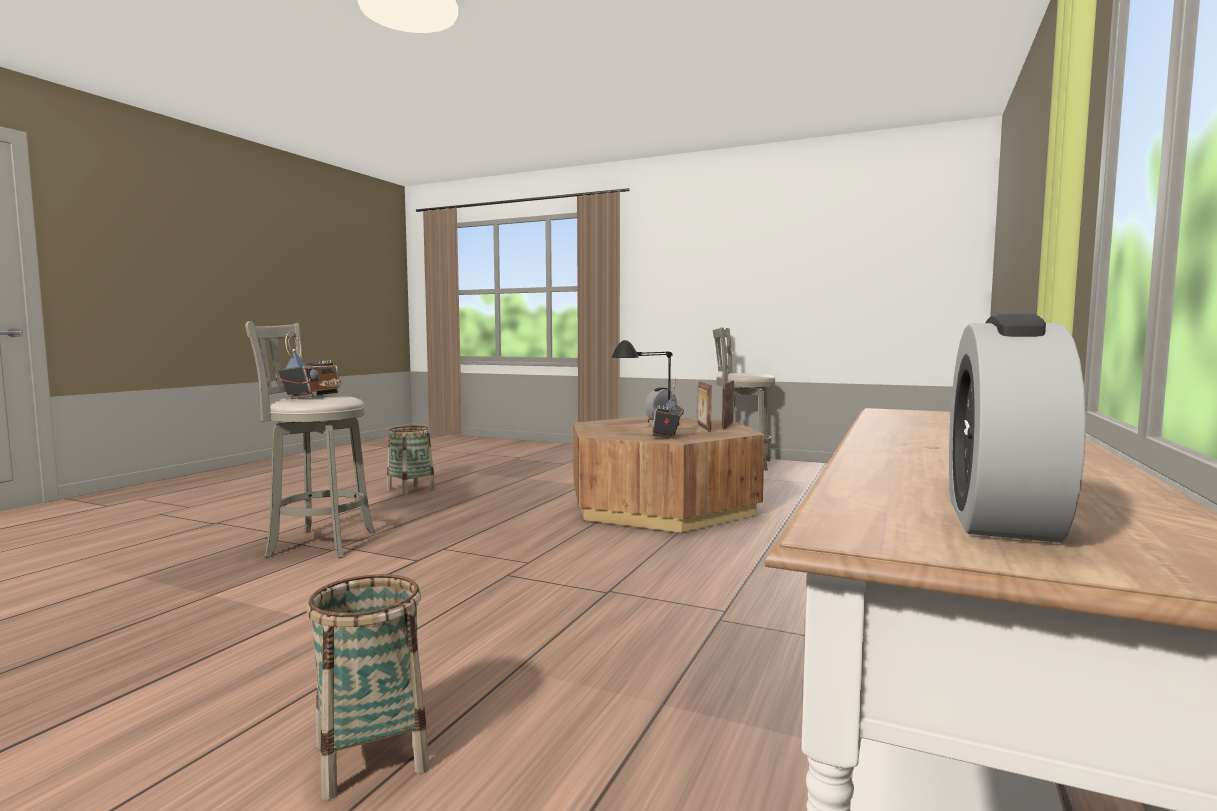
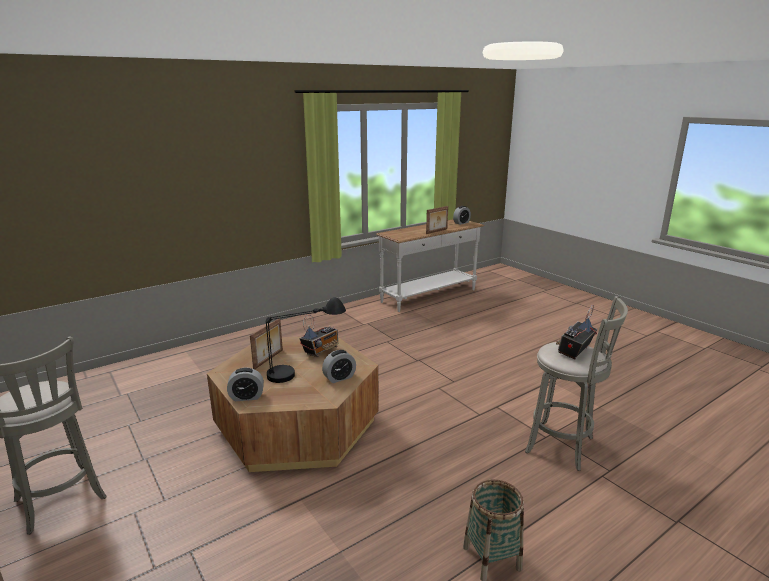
camera: 150 degrees left, 15 degrees up
basket [306,574,430,800] -> none
picture frame [722,380,734,430] -> picture frame moved to [426,206,448,234]
none -> alarm clock [322,350,356,383]

